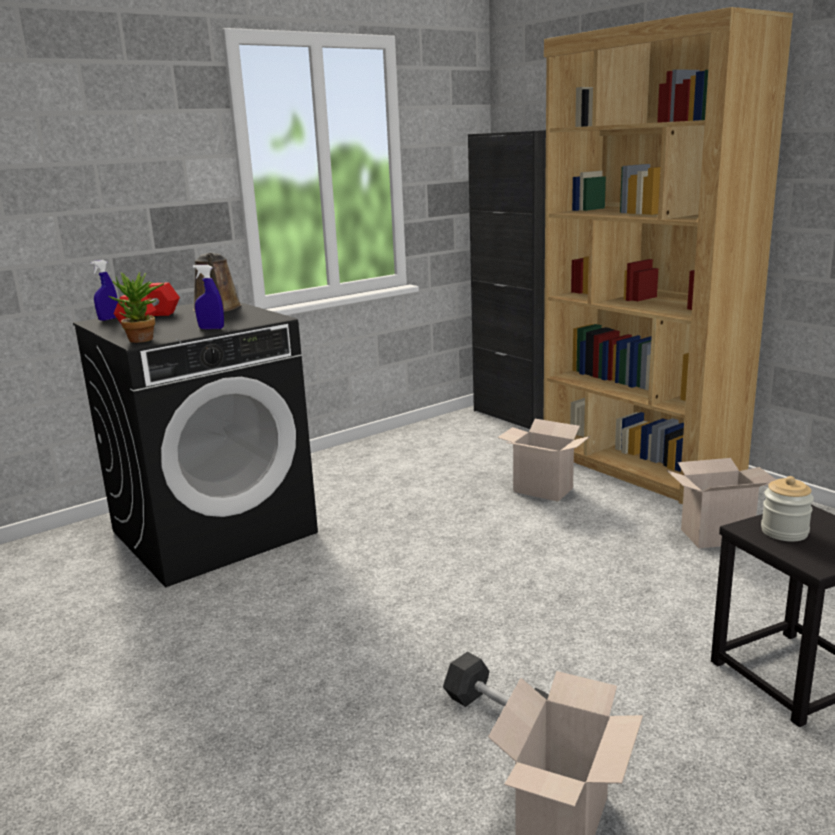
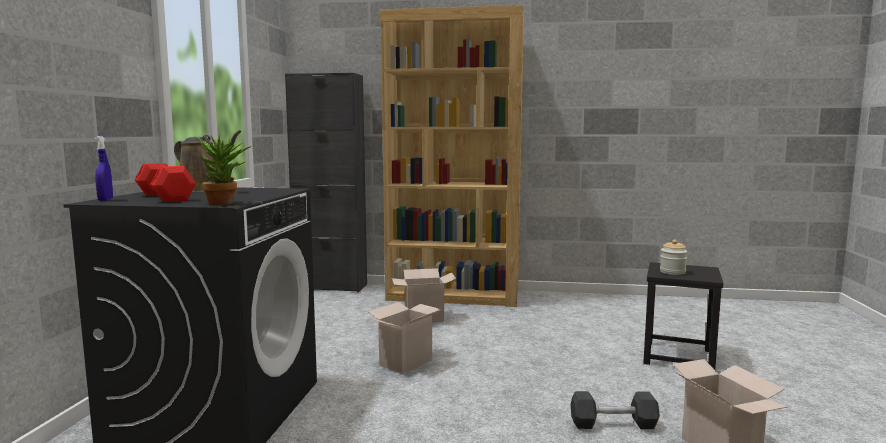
camera: 45 degrees left, 10 degrees down
blue spray bottle [193,265,224,329] -> none
cardboard box [667,458,777,548] -> cardboard box moved to [368,302,442,374]

